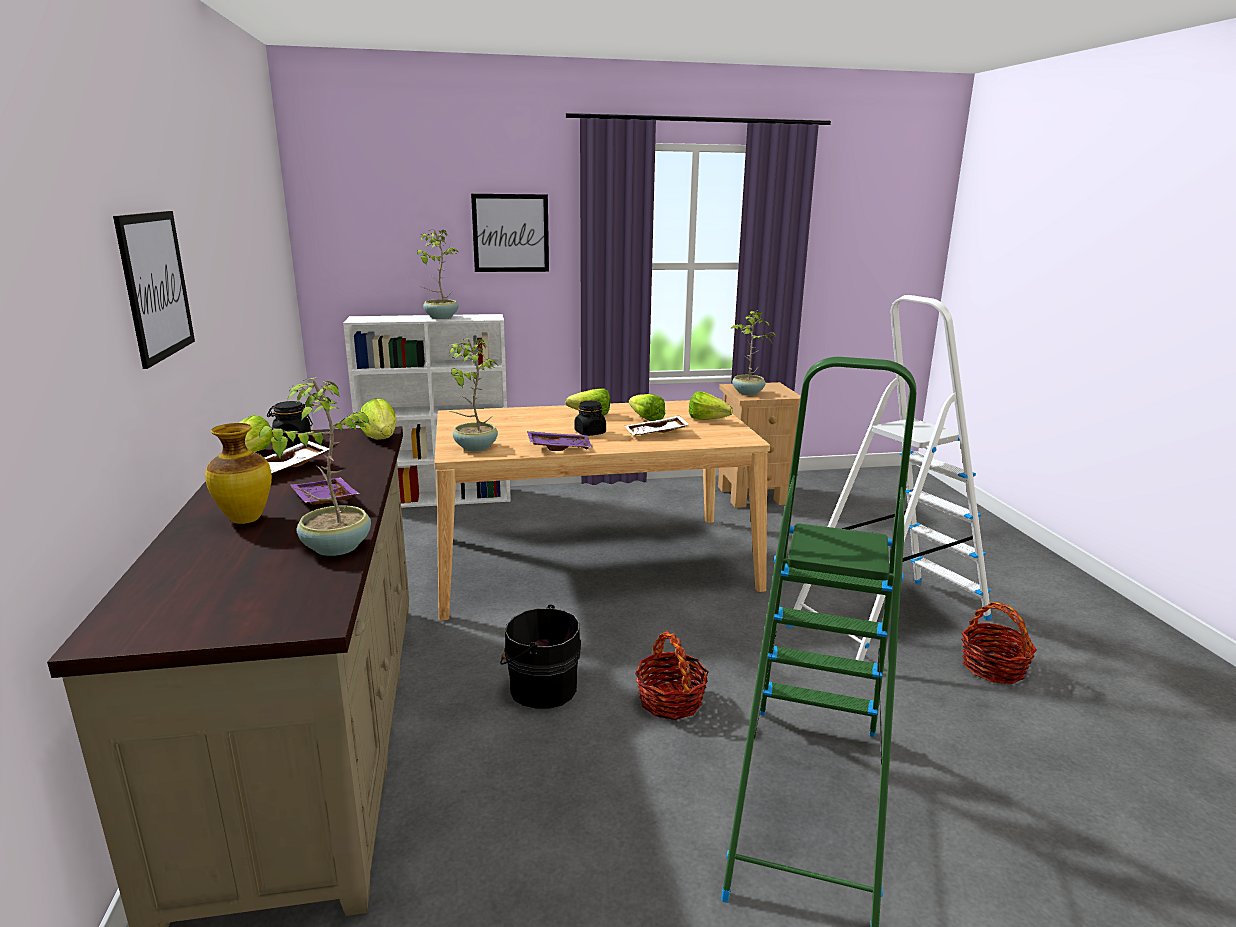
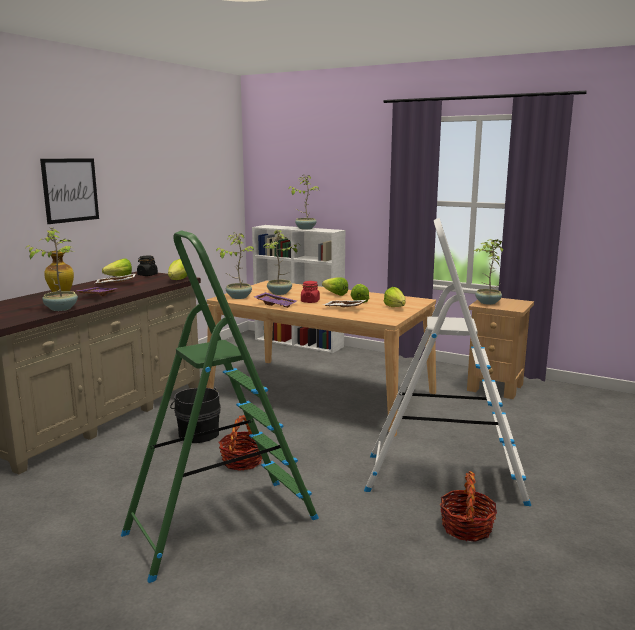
camera: 40 degrees right, 5 degrees down
picture [471,194,549,272] -> none
black jar [574,401,606,436] -> red jar [301,281,320,303]
none -> potted plant [263,230,301,295]

